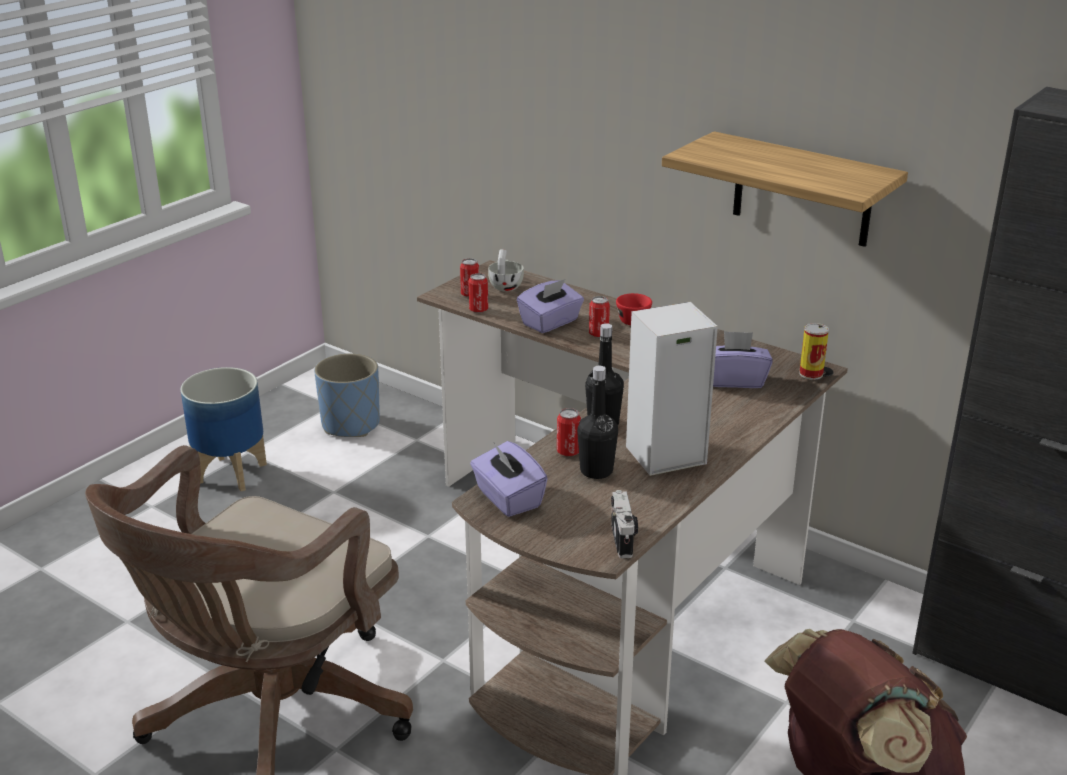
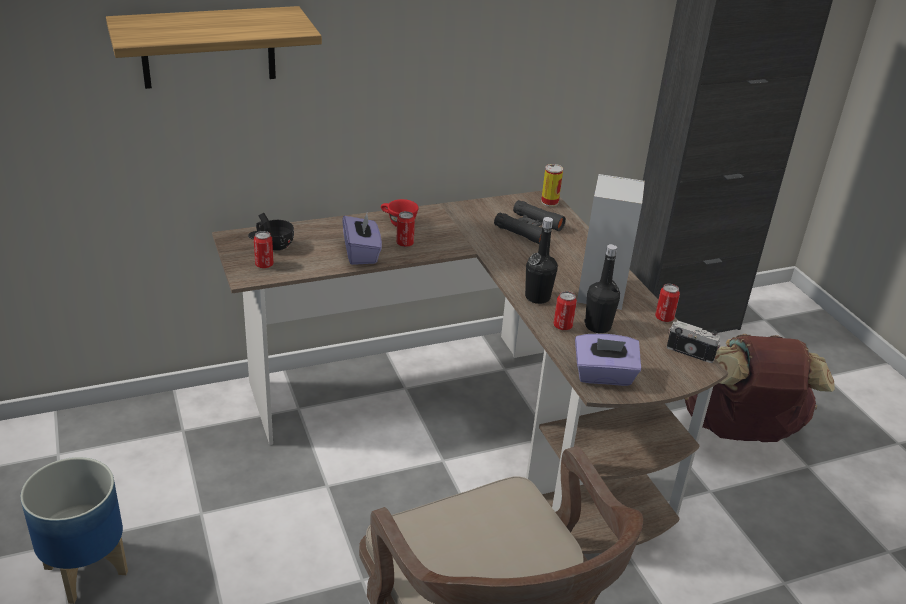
camera: 60 degrees left, 5 degrees up
blue planter [314,353,380,437] -> none
can [468,273,488,313] -> can moved to [655,284,680,322]
white cup [488,249,524,291] -> black cup [256,213,294,250]
shelf [662,131,908,247] -> shelf moved to [106,6,322,89]
purple tissue box [713,331,773,388] -> black binoculars [494,200,566,244]

